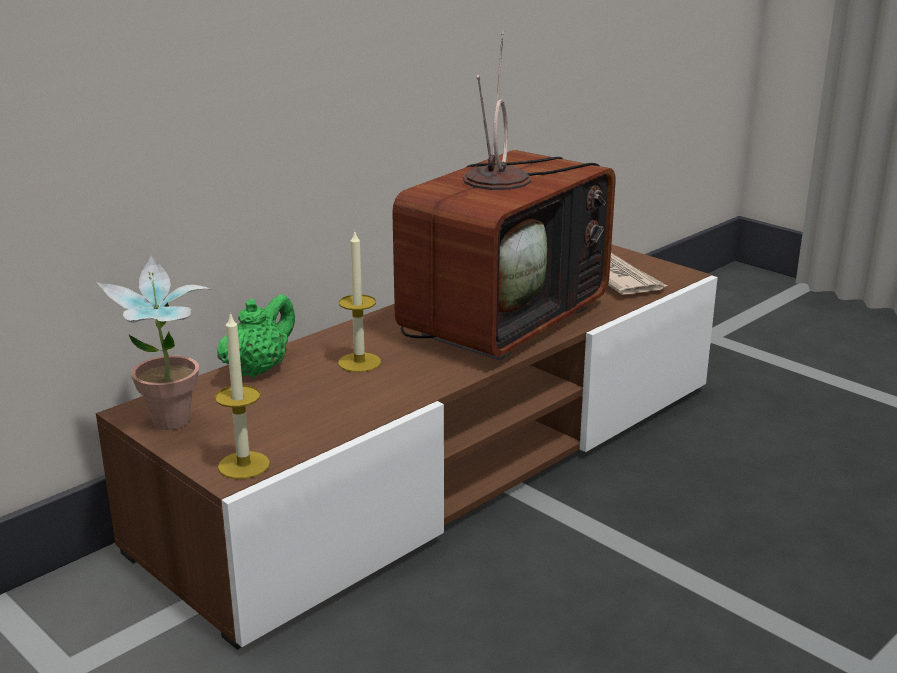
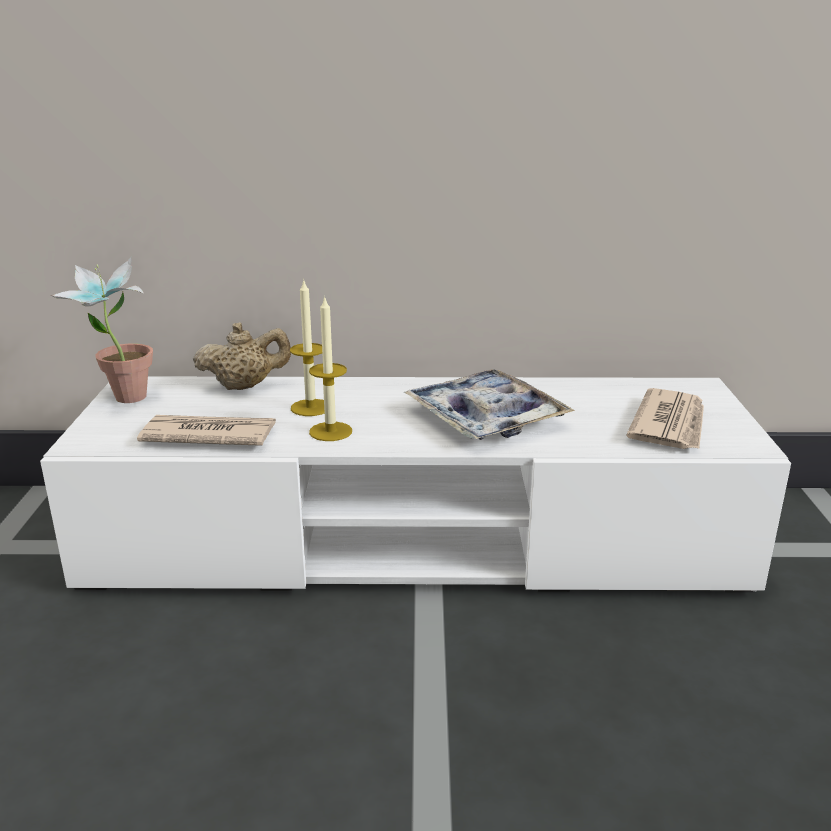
camera: 45 degrees right, 0 degrees up
brown tv stand [96,244,718,650] -> white tv stand [40,377,791,592]
candle [215,312,270,479] -> candle moved to [309,295,352,441]
green teapot [217,294,295,378] -> beige teapot [193,322,291,390]
television [392,31,616,360] -> tray [403,369,575,440]
none -> newspaper [137,415,276,446]

